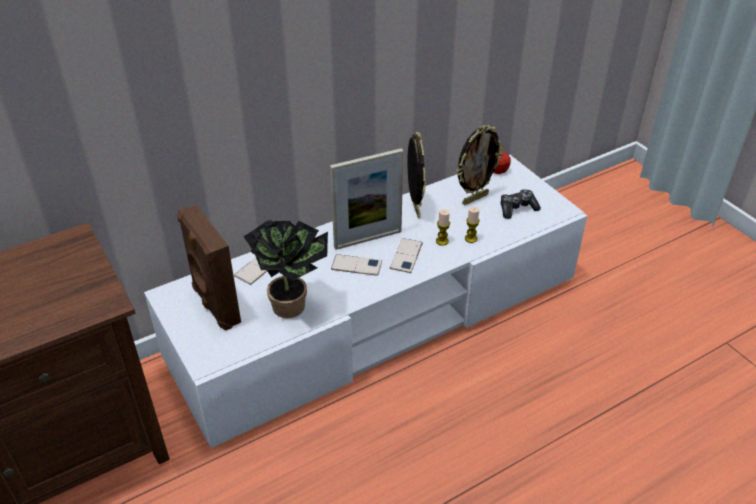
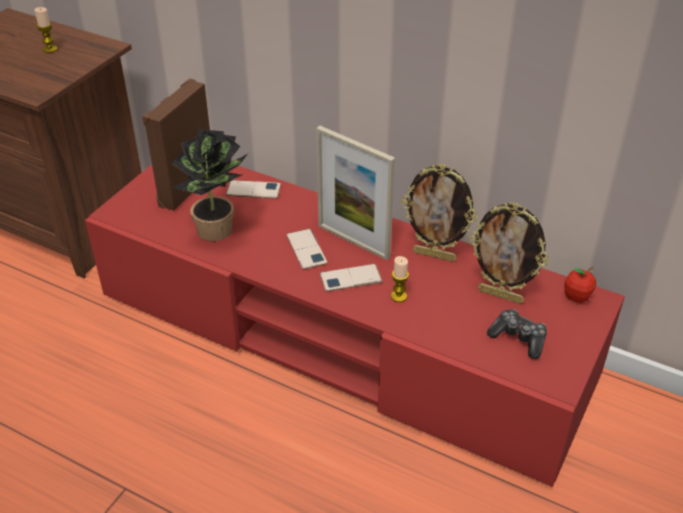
camera: 60 degrees right, 0 degrees up
white tv stand [144,155,587,448] -> red tv stand [85,164,625,487]
picture frame [407,132,426,219] -> picture frame turned 60 degrees clockwise [401,164,477,262]
candle [465,207,480,243] -> candle moved to [34,7,58,53]

